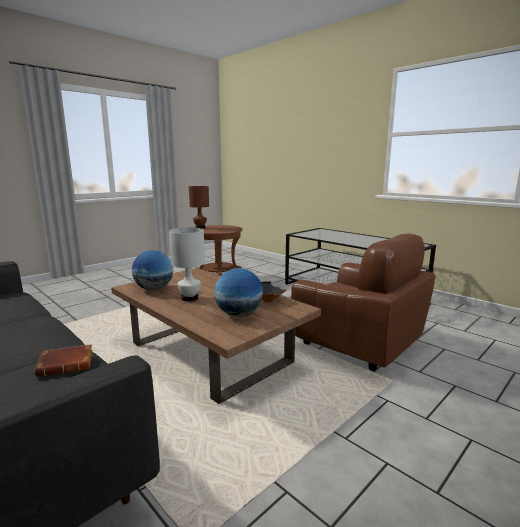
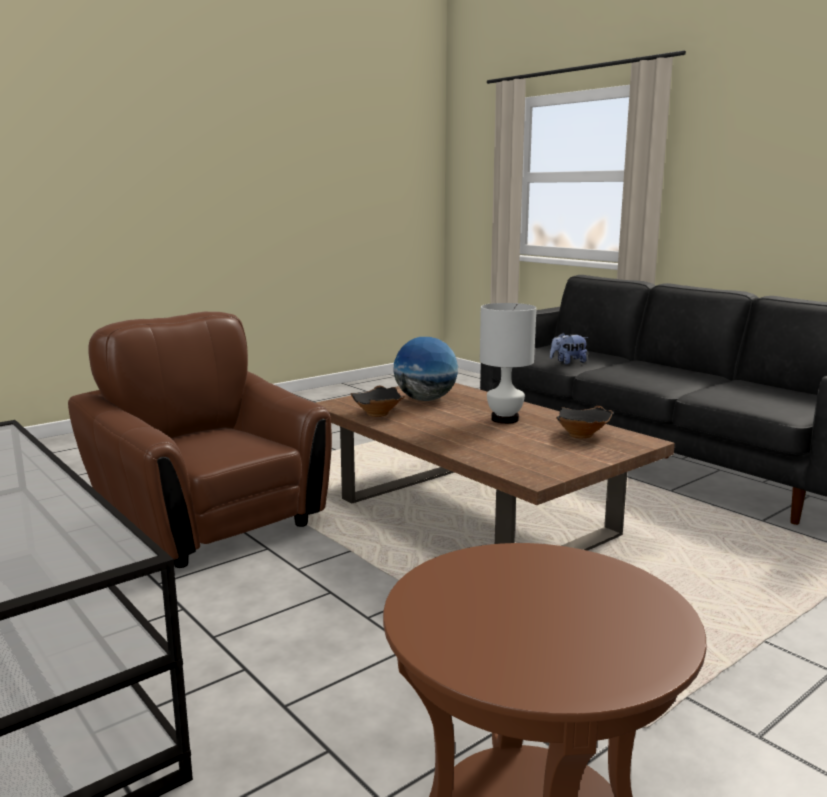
camera: 175 degrees left, 0 degrees up
brown book [35,344,93,377] -> plush toy [550,333,588,364]
globe [132,250,173,290] -> black bowl [556,406,613,438]
brown table lamp [189,186,209,229] -> none

